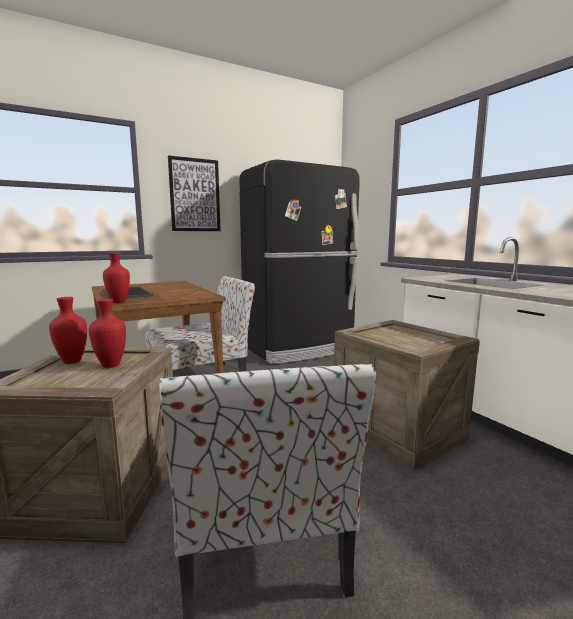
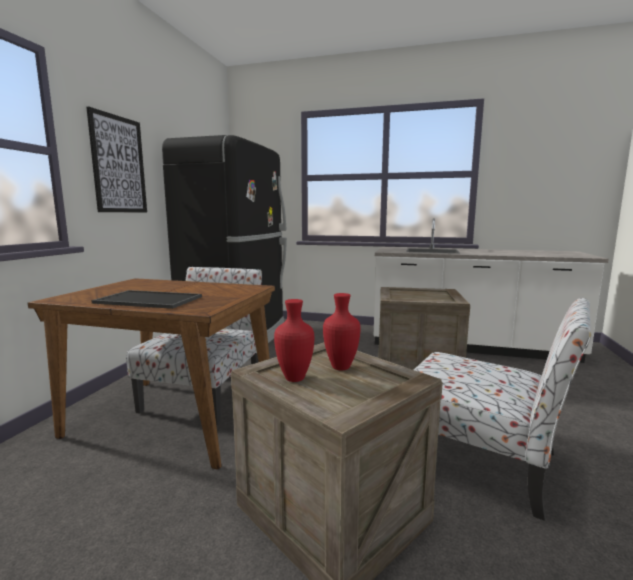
camera: 45 degrees left, 0 degrees up
red vase [103,253,130,303] -> none

